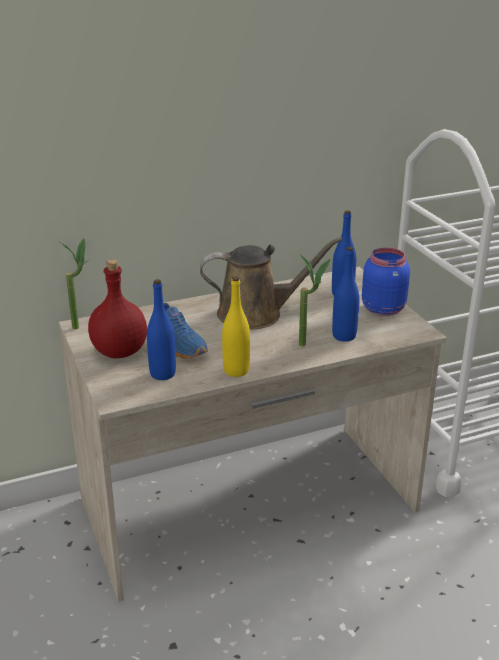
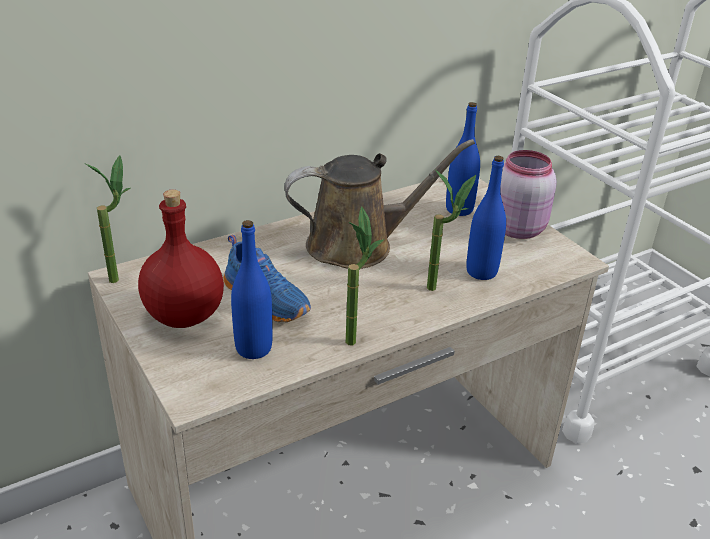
camera: 10 degrees left, 5 degrees up
yellow bottle [222,277,250,377] -> potted plant [346,206,384,345]
blue jar [362,248,410,316] -> pink jar [500,150,557,239]

